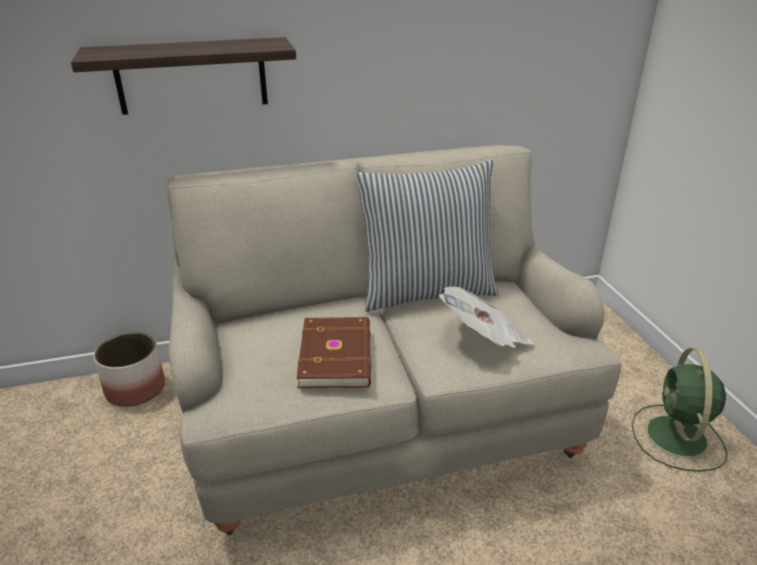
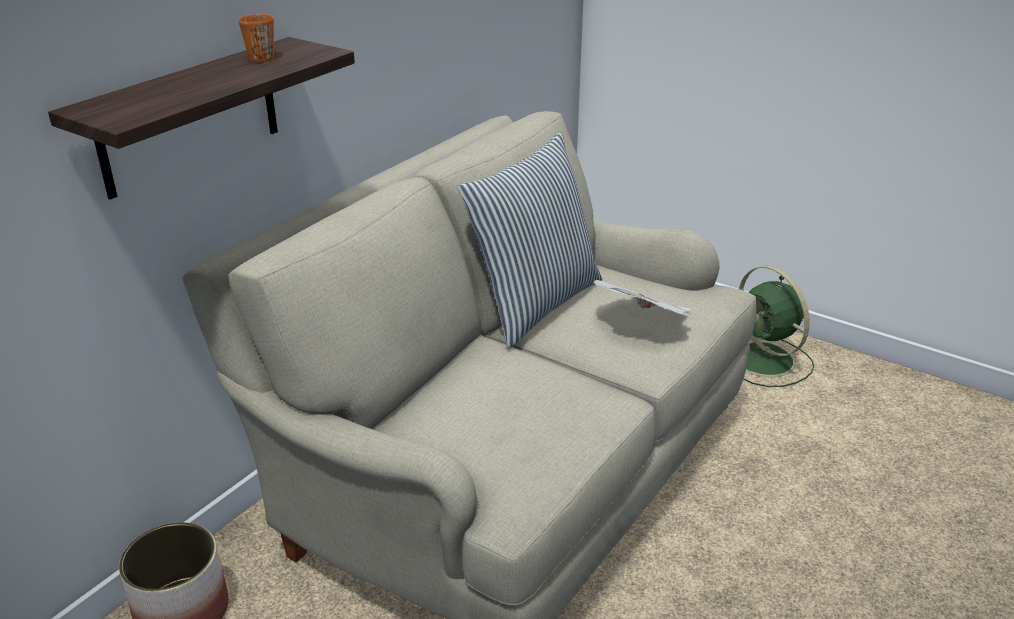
camera: 40 degrees left, 0 degrees up
brown book [297,317,371,388] -> none
none -> orange mug [239,14,274,62]

